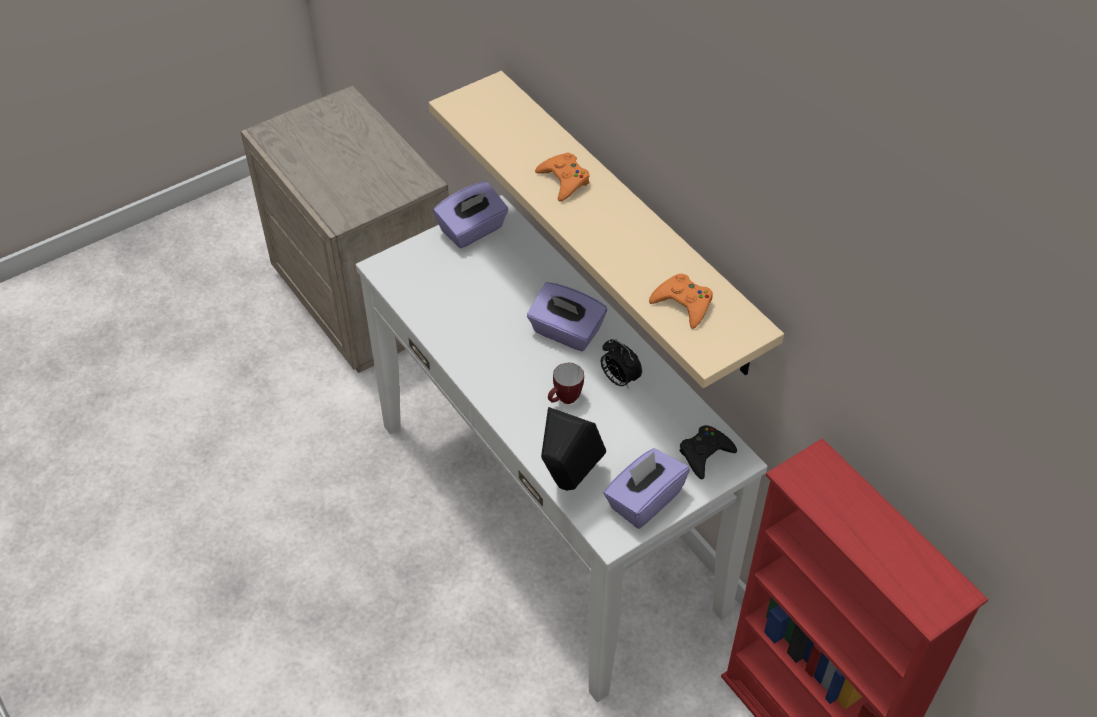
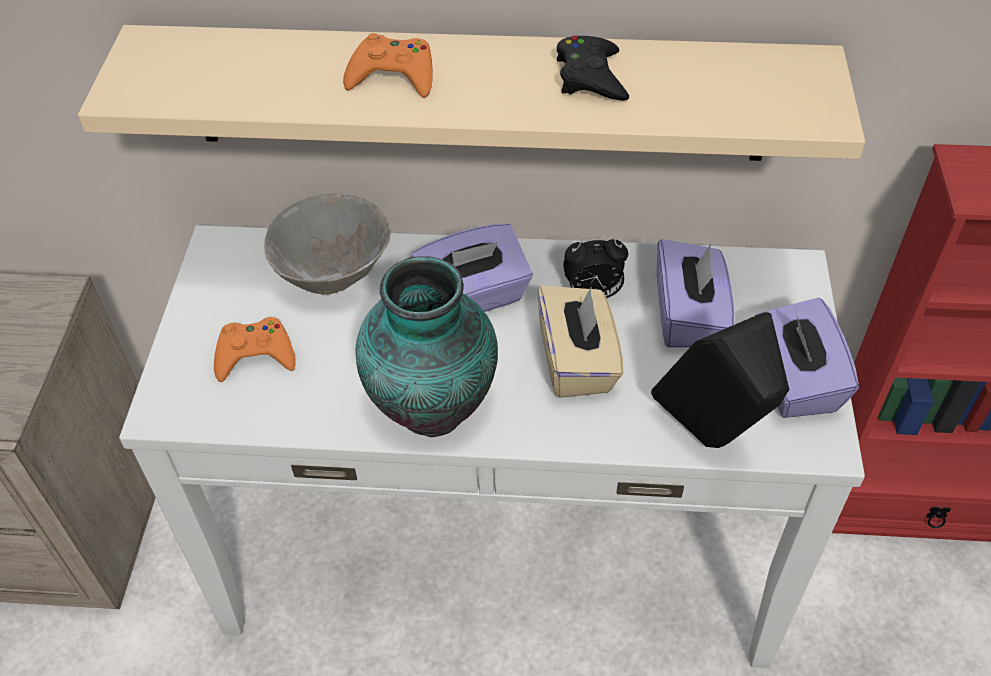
camera: 50 degrees left, 0 degrees up
purple tissue box [433,182,509,248] -> purple tissue box moved to [657,239,735,348]
mug [548,363,584,404] -> beige tissue box [537,286,624,398]
orange game controller [649,274,713,329] -> orange game controller moved to [214,317,296,382]
black game controller [679,425,737,479] -> black game controller moved to [557,36,629,101]
none -> grey bowl [264,193,391,295]
none -> vase [355,256,498,437]

